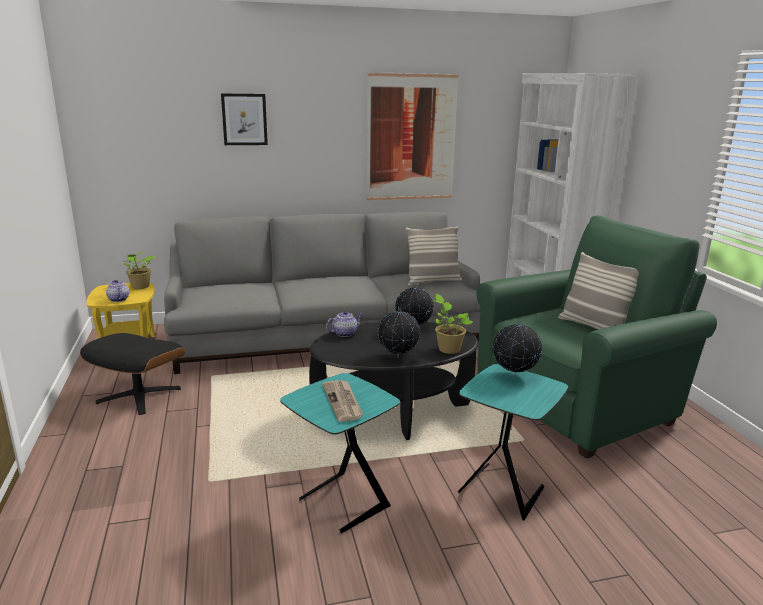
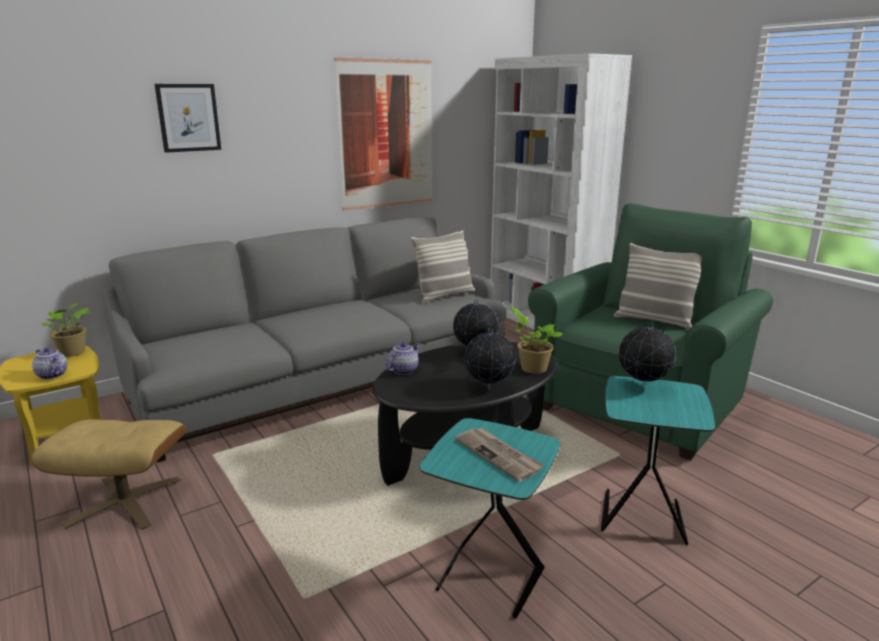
camera: 20 degrees left, 0 degrees up
black ottoman [80,333,185,415] -> beige ottoman [31,420,186,530]

